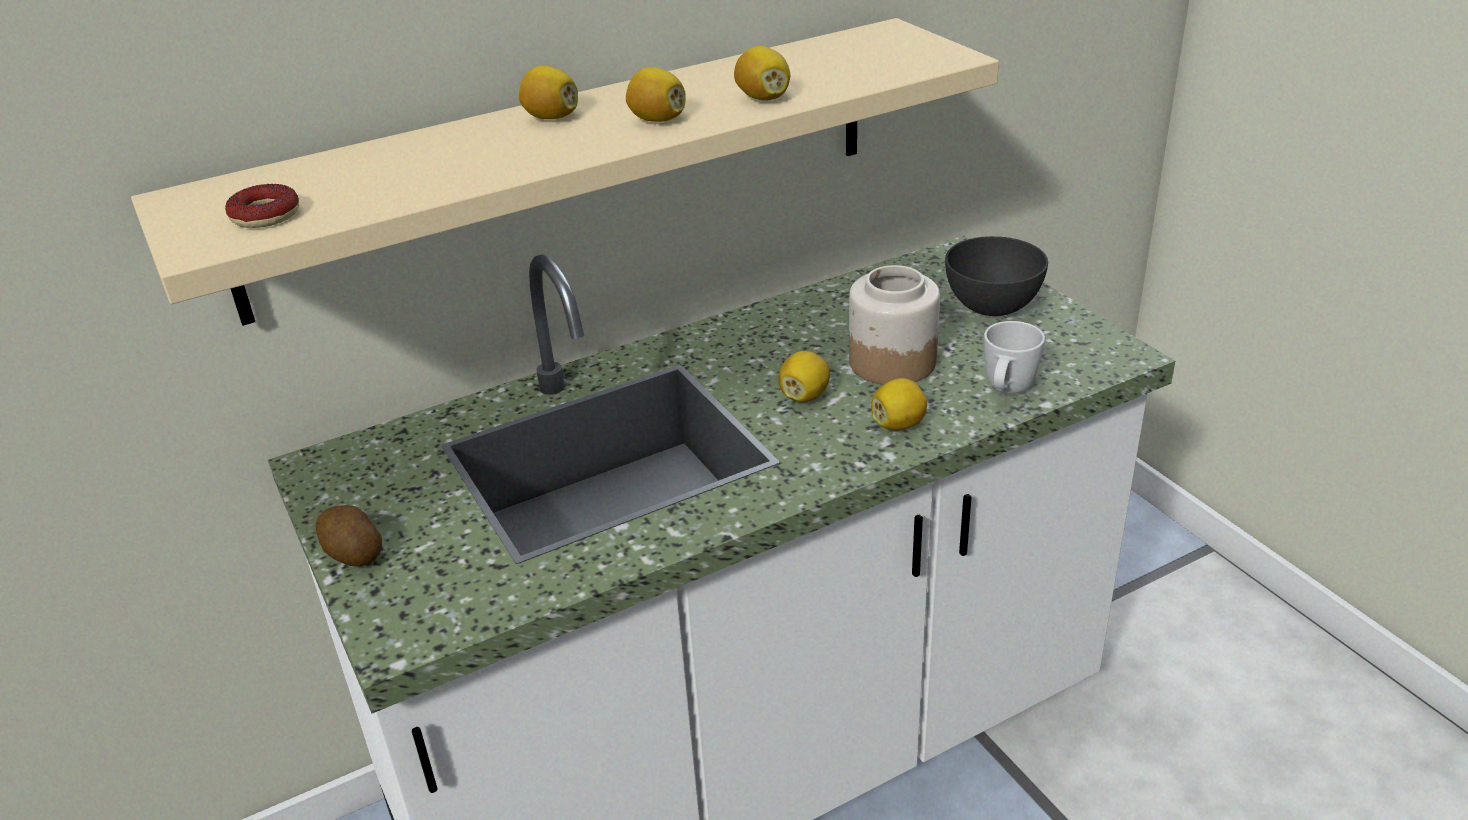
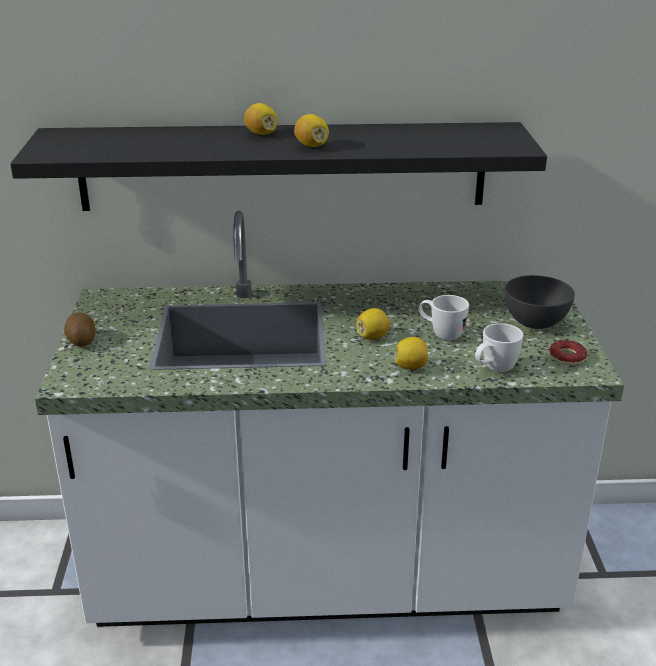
camera: 25 degrees right, 5 degrees down
beige shelf [131,18,999,326] -> black shelf [10,122,547,211]
donut [225,184,299,228] -> donut moved to [549,340,587,365]
lemon [734,46,790,101] -> none
jar [849,265,940,385] -> white mug [419,295,469,340]

